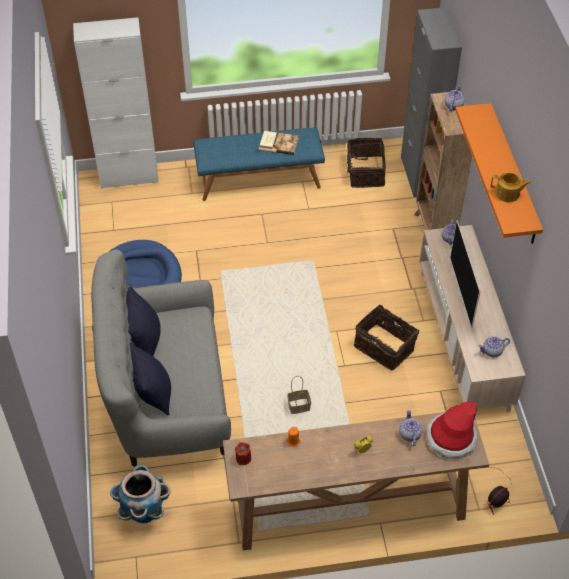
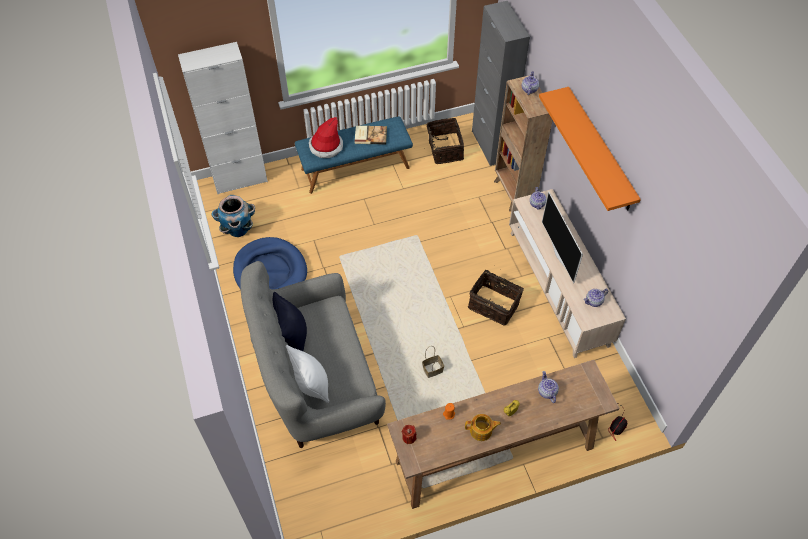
camera: 10 degrees left, 5 degrees up
planter [110,465,170,523] -> planter moved to [211,195,255,237]
black pillow [130,342,171,416] -> white pillow [286,345,329,403]
hat [426,402,477,459] -> hat moved to [309,117,343,158]
teapot [491,173,531,202] -> teapot moved to [465,414,501,441]

